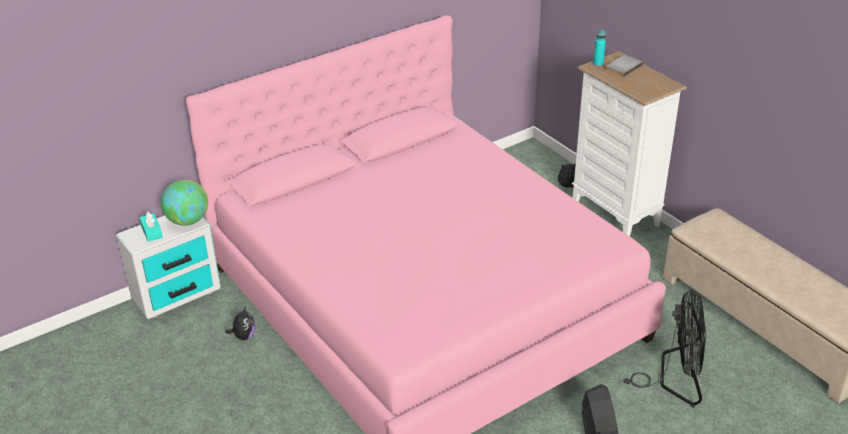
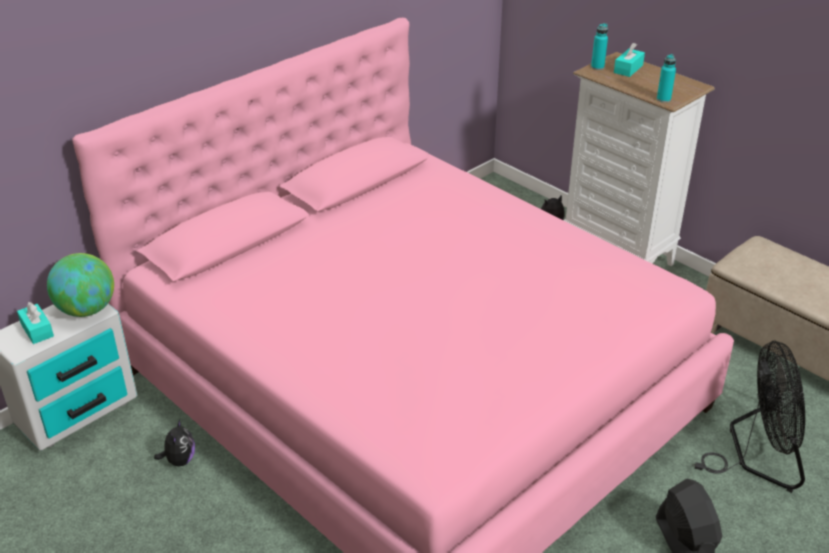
camera: 10 degrees left, 0 degrees up
grey book [605,55,643,77] -> turquoise tissue box [614,43,645,77]
none -> turquoise bottle [657,54,676,103]

